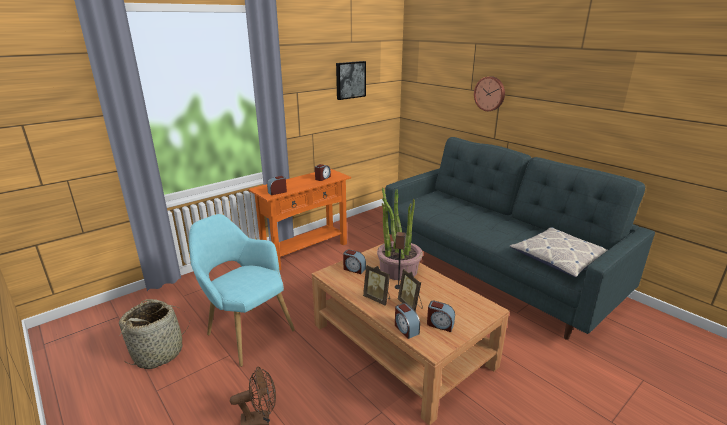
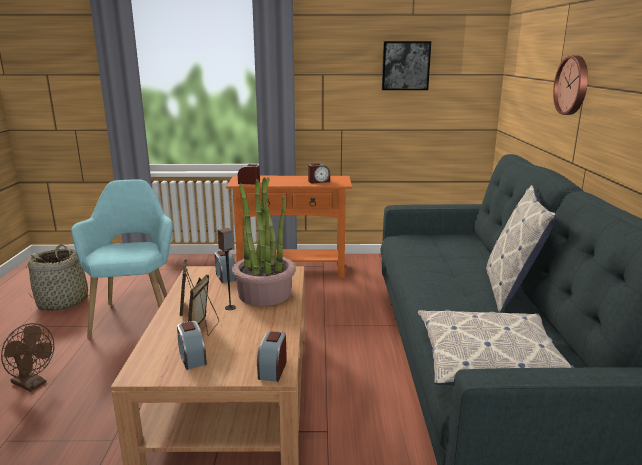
camera: 40 degrees right, 5 degrees down
alarm clock [395,303,420,339] -> alarm clock moved to [257,331,287,382]
none -> pillow [486,185,557,313]

